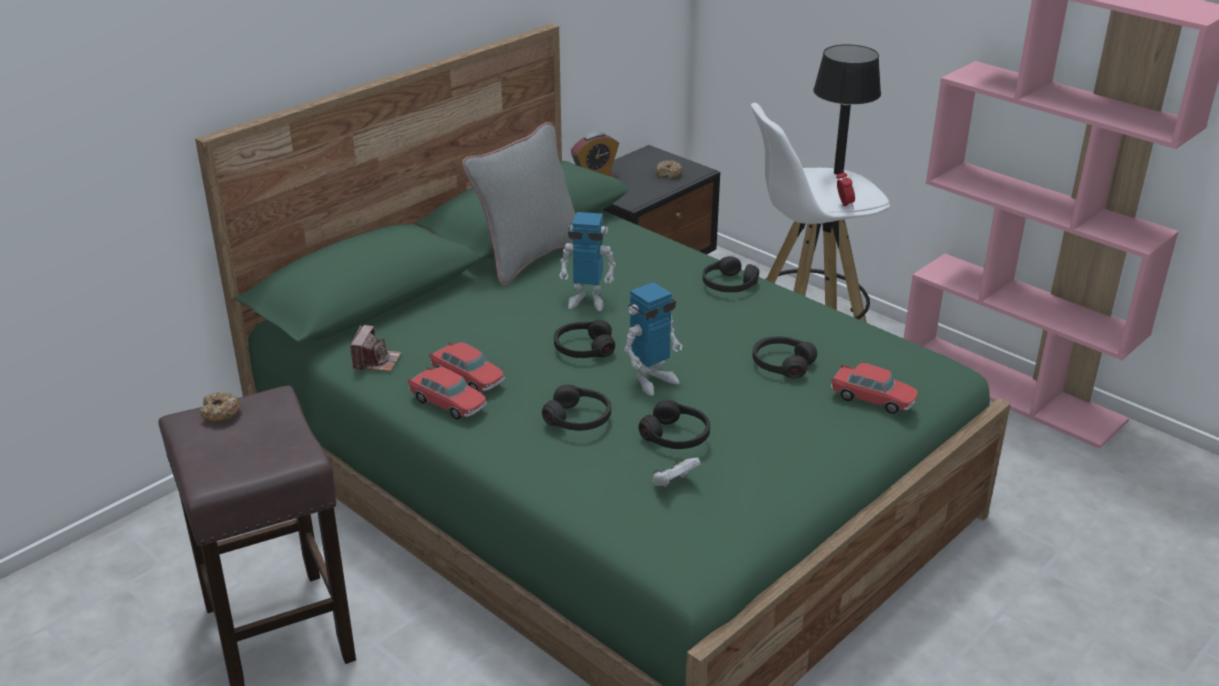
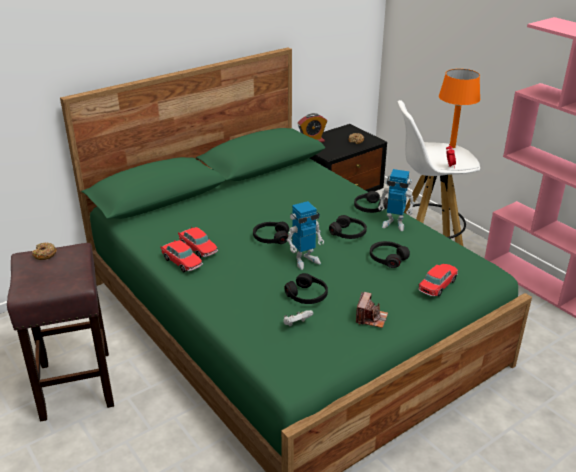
camera: 10 degrees right, 0 degrees up
camera [350,325,402,372] -> camera moved to [356,292,388,328]
grey pillow [462,122,576,285] -> none
black headphones [542,385,611,431] -> black headphones moved to [329,215,367,239]
toy robot [559,212,616,311] -> toy robot moved to [378,169,415,231]
black table lamp [813,44,881,175] -> orange table lamp [439,69,480,148]
toy car [831,363,918,414] -> toy car turned 90 degrees counterclockwise [418,264,458,297]

